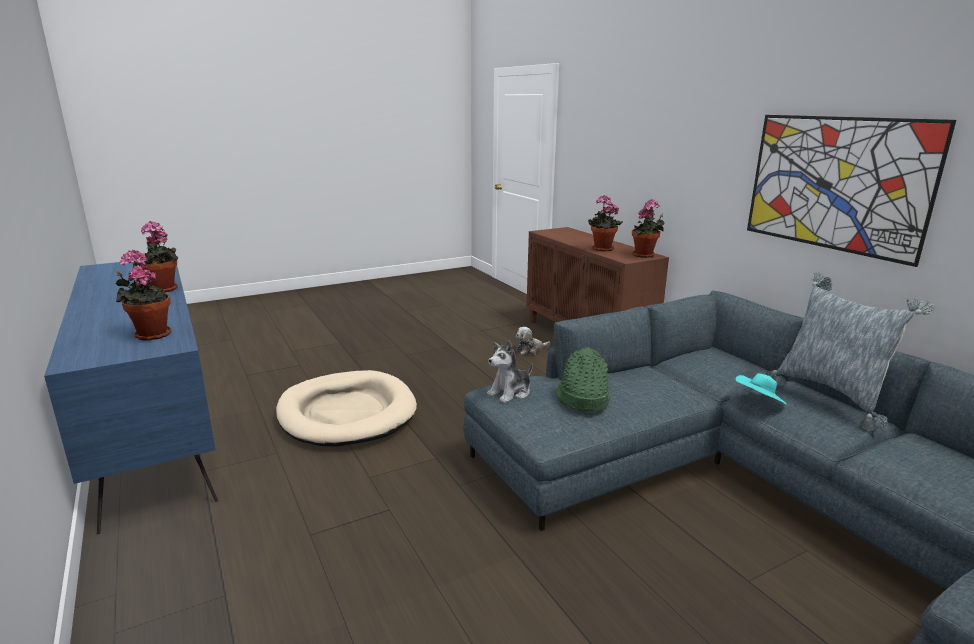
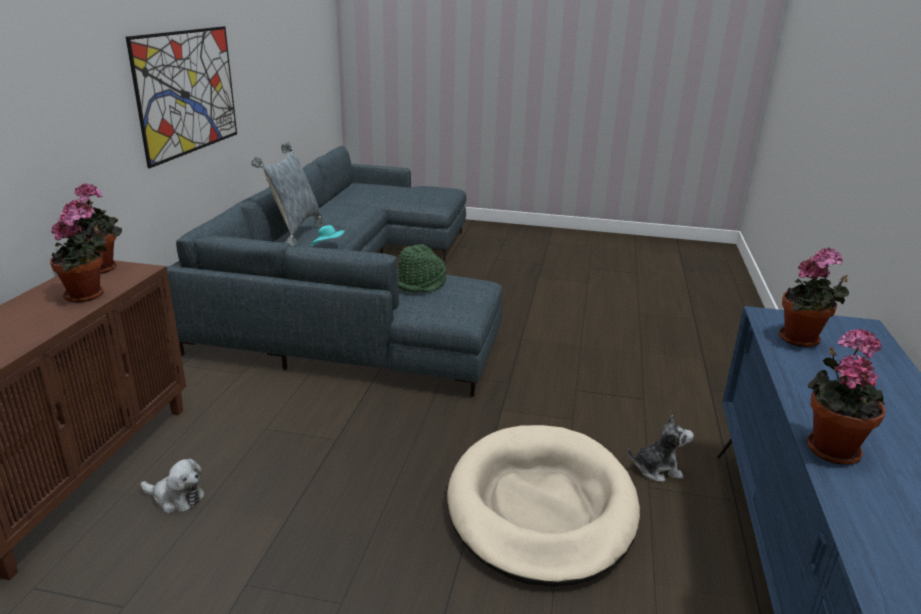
camera: 140 degrees left, 5 degrees up
plush toy [487,341,533,403] -> plush toy moved to [628,415,694,482]

